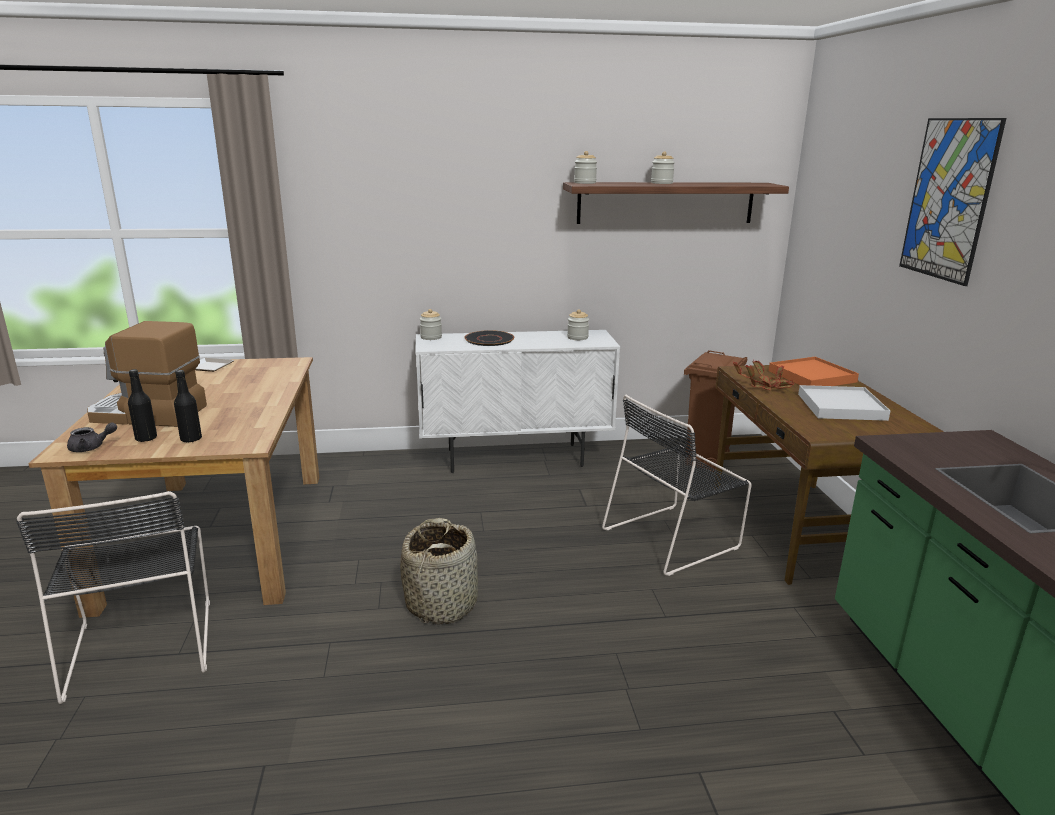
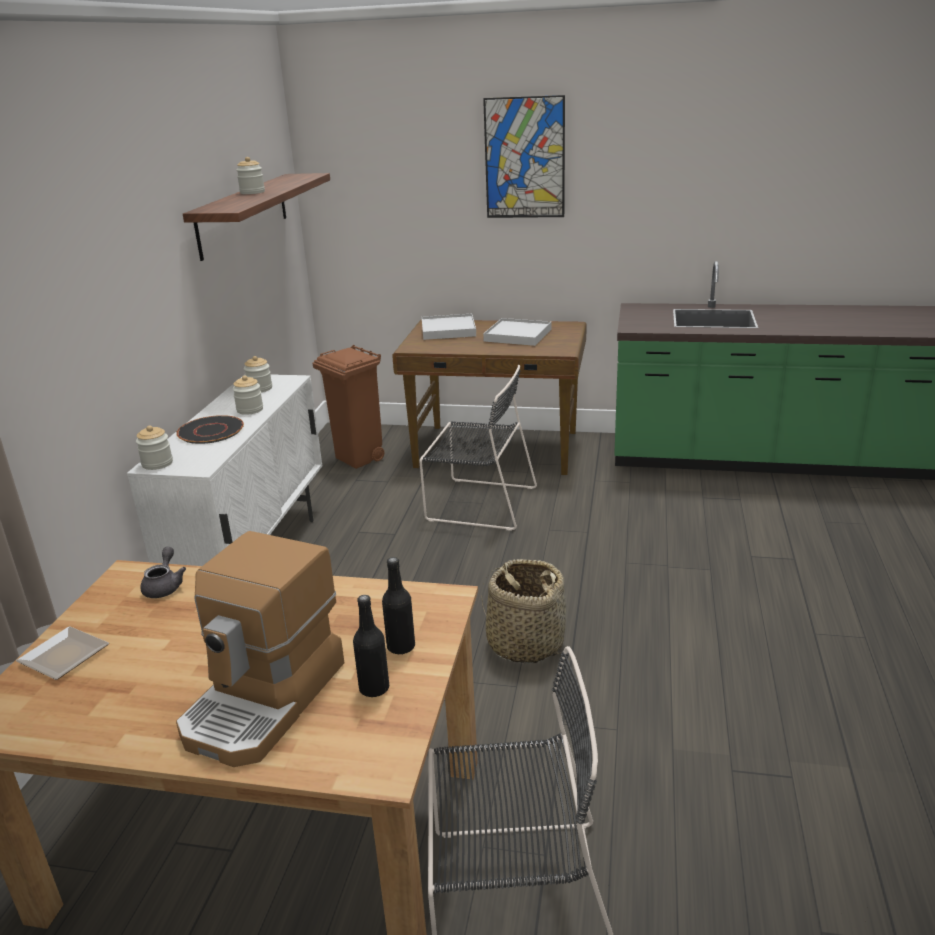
camera: 70 degrees left, 5 degrees up
grey teapot [67,422,117,452] -> grey teapot moved to [140,547,186,598]
jar [574,151,597,184] -> jar moved to [232,375,263,415]
black chair [602,395,751,576] -> black chair turned 60 degrees counterclockwise [419,365,537,531]
potted plant [733,360,794,390] -> none
orange tray [769,357,859,386] -> white tray [422,314,476,340]

